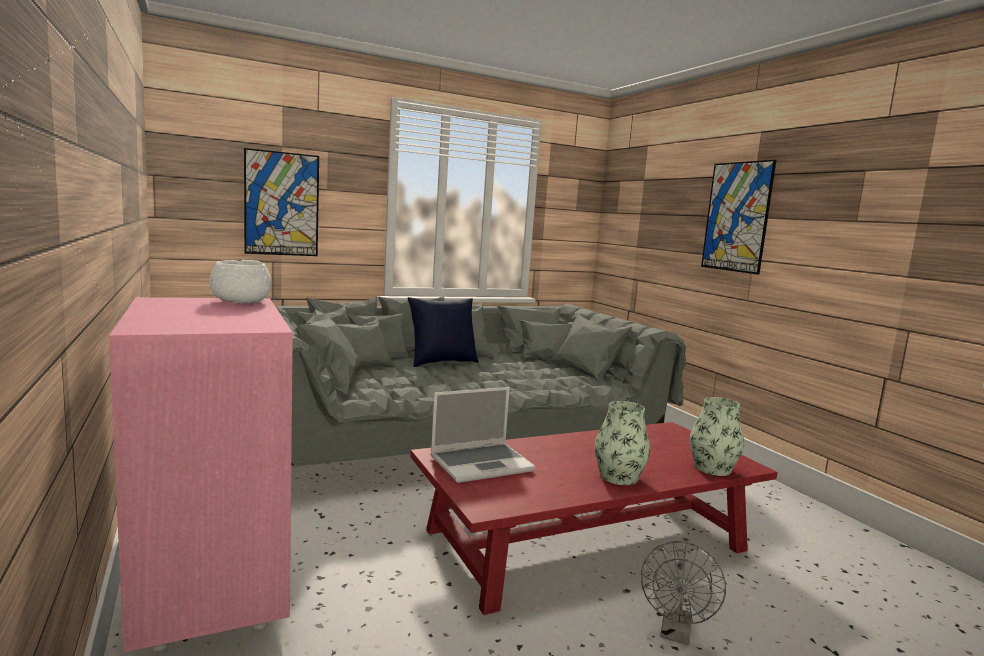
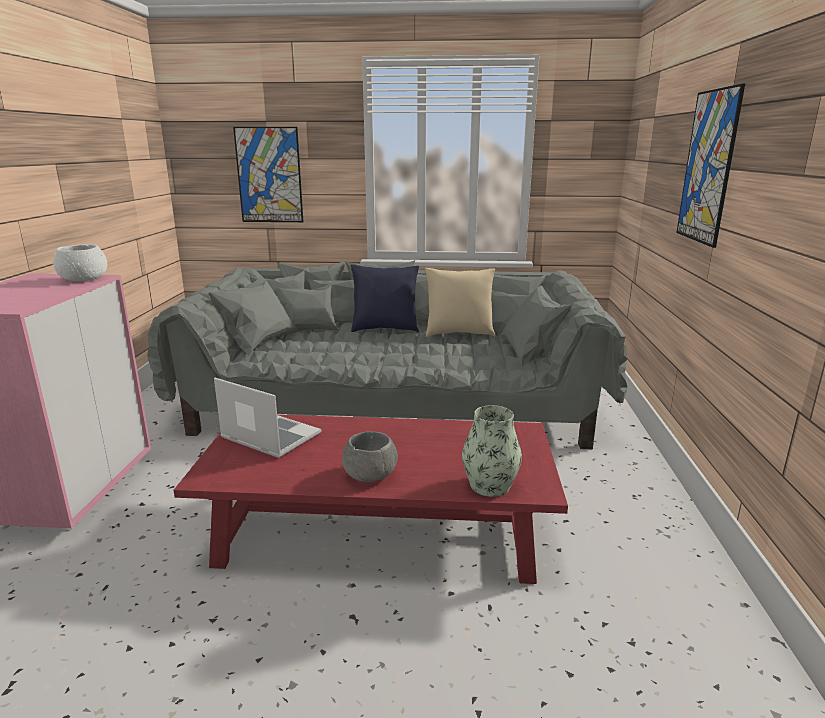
camera: 30 degrees right, 10 degrees up
laptop [430,387,535,483] -> laptop turned 150 degrees counterclockwise [214,378,322,458]
vase [595,401,650,485] -> grey bowl [342,431,398,482]
grey fan [641,541,726,645] -> none
none -> beige pillow [425,268,496,337]

